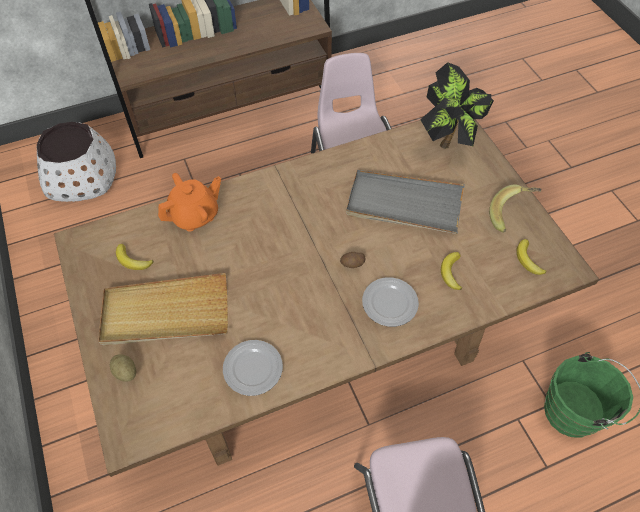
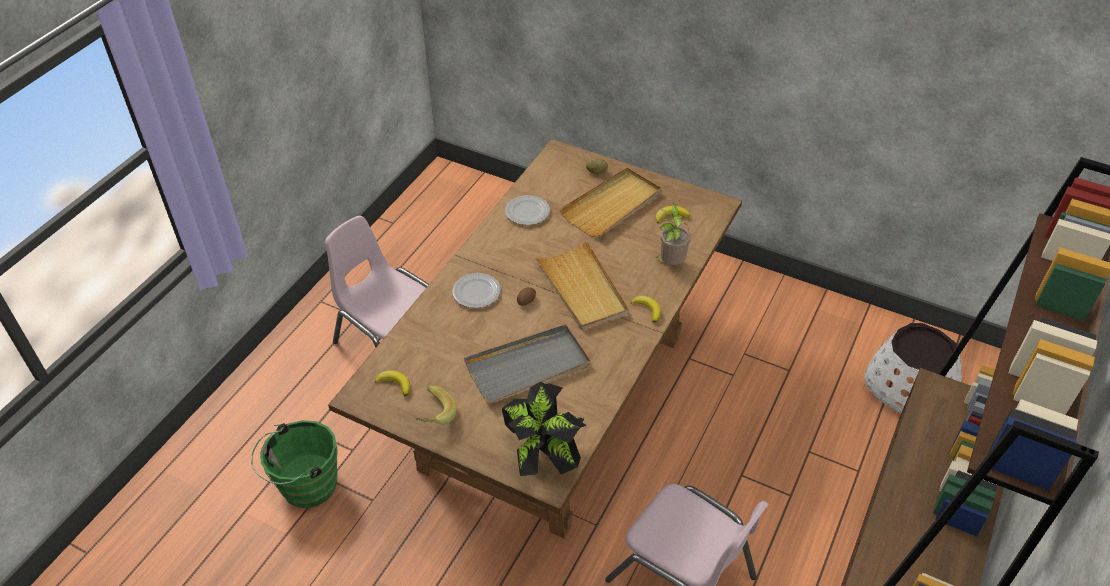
camera: 140 degrees right, 10 degrees down
orange teapot [158,173,221,232] -> potted plant [655,203,691,265]
banana [441,252,462,290] -> banana moved to [631,296,661,323]
none -> beige tray [534,240,629,330]

